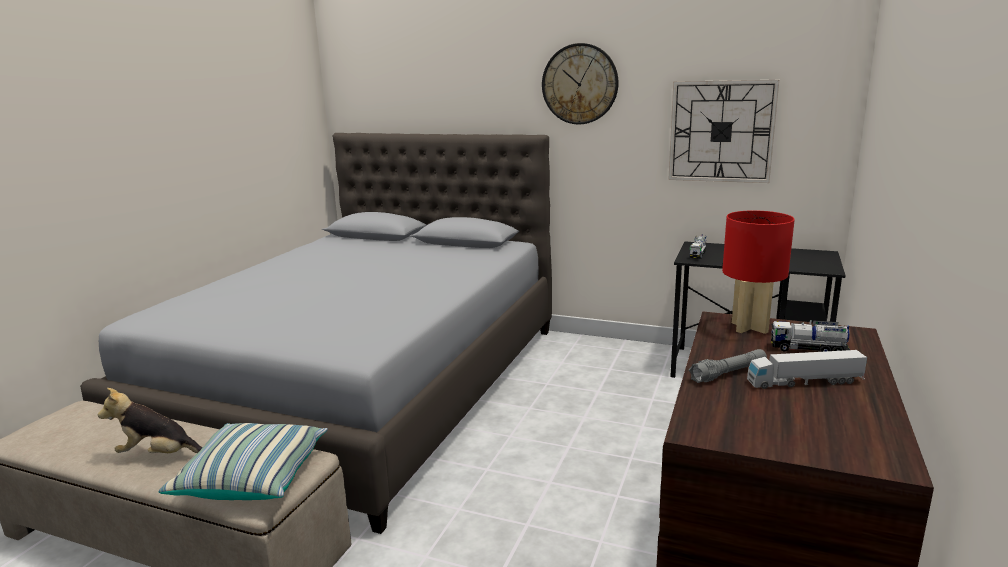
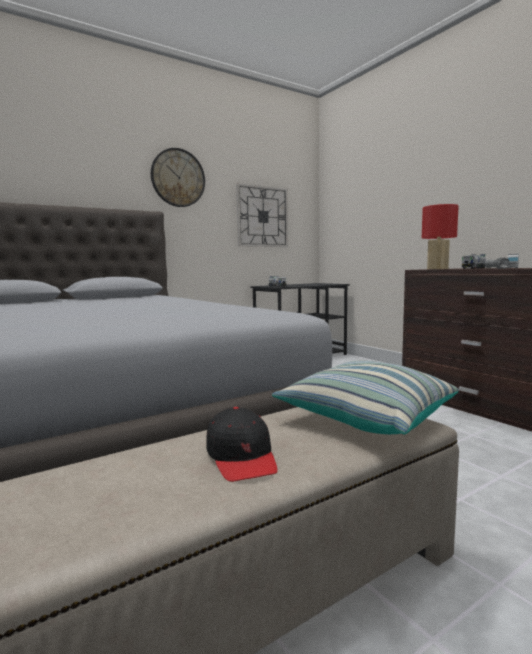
camera: 55 degrees left, 10 degrees down
plush toy [98,388,203,453] -> black cap [206,407,278,482]

